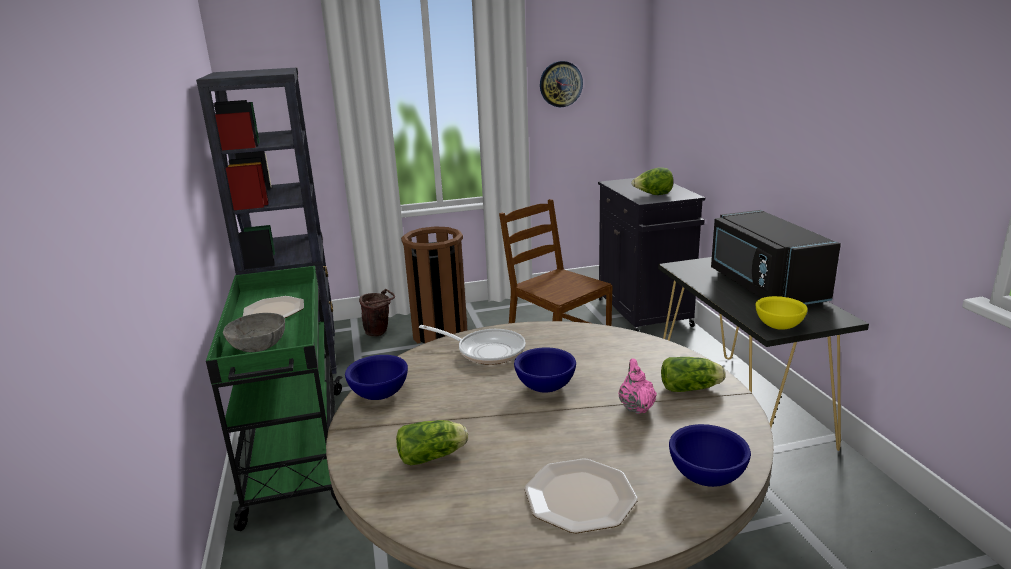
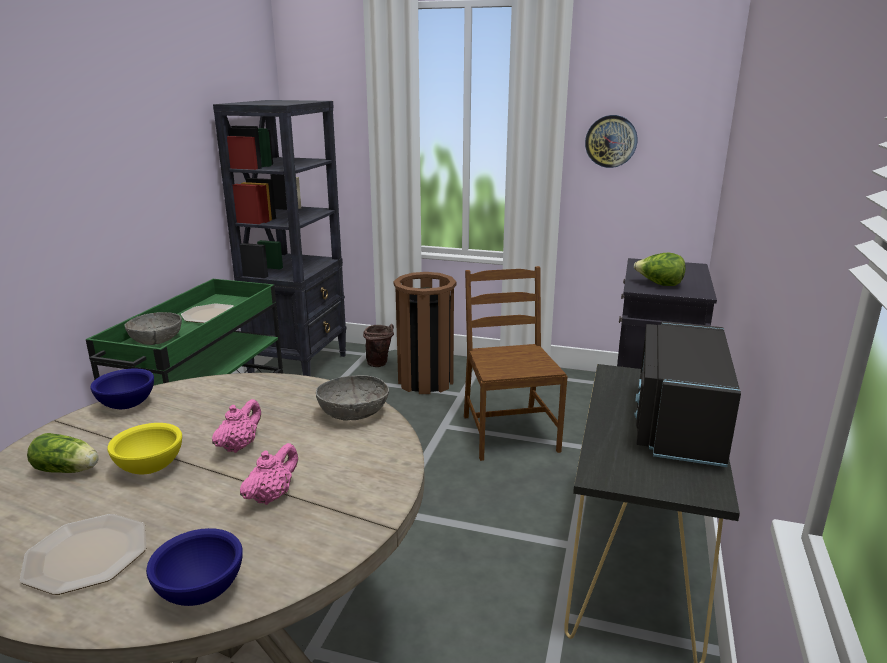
camera: 30 degrees right, 0 degrees up
frying pan [419,325,526,365] -> none
blue bowl [514,347,576,393] -> pink teapot [212,399,261,453]
lettuce [661,357,726,392] -> none
yellow bowl [755,296,808,330] -> yellow bowl moved to [107,423,182,474]
none -> grey bowl [316,375,389,420]

